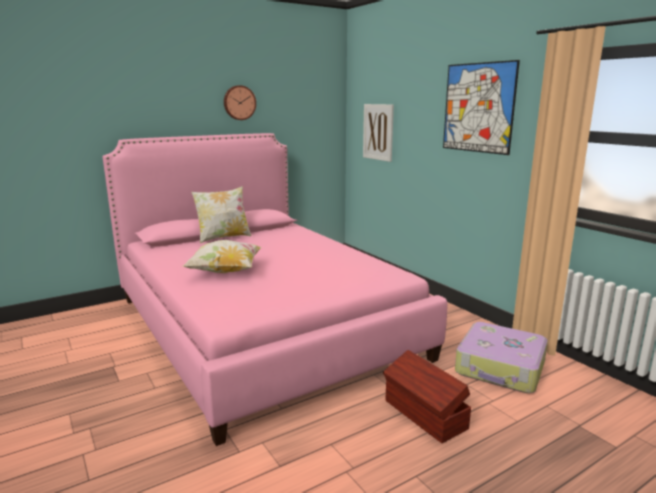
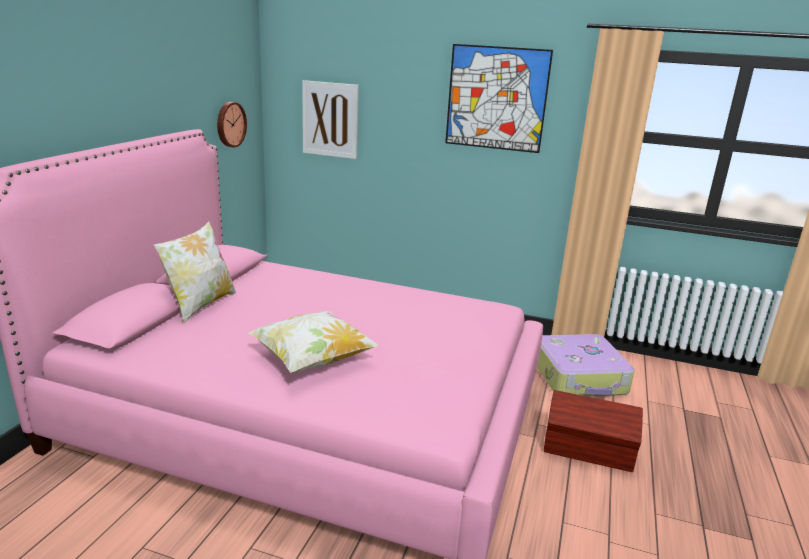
camera: 40 degrees left, 5 degrees up
wall clock [224,85,256,120] -> wall clock moved to [217,102,247,147]

